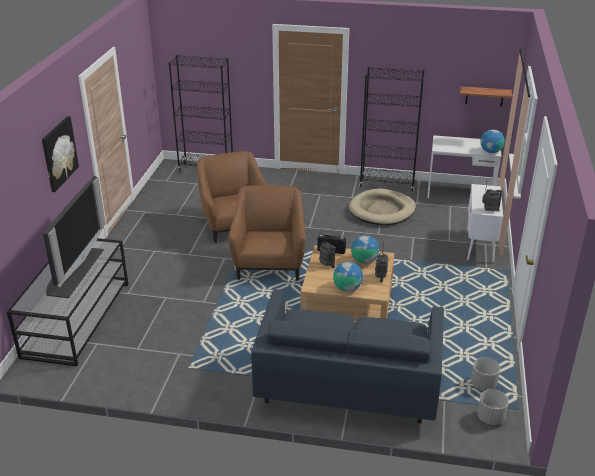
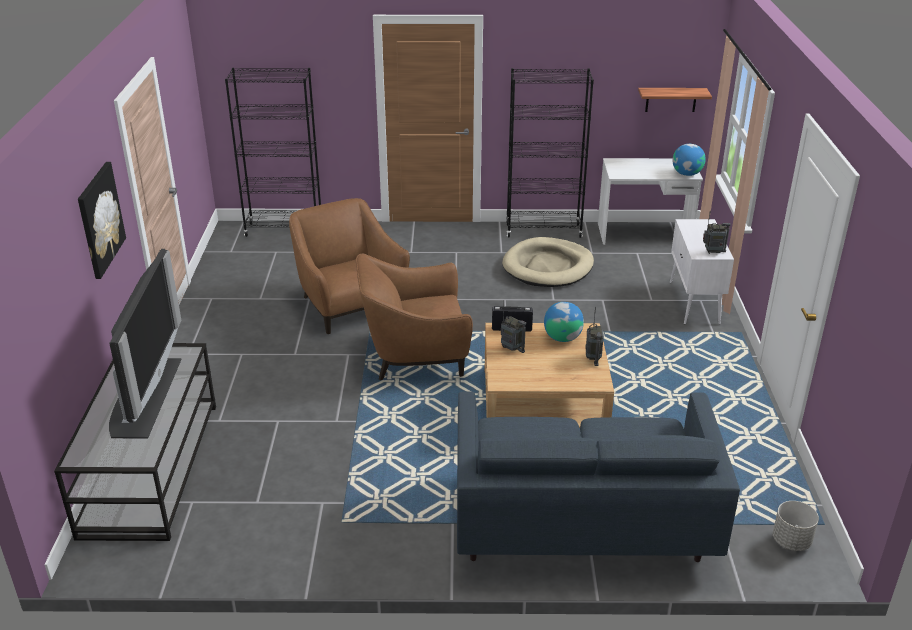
camera: 10 degrees left, 0 degrees up
brown armchair [228,186,306,281] -> brown armchair turned 90 degrees counterclockwise [356,254,473,380]
globe [333,262,363,292] -> none
grey planter [471,357,500,391] -> none

